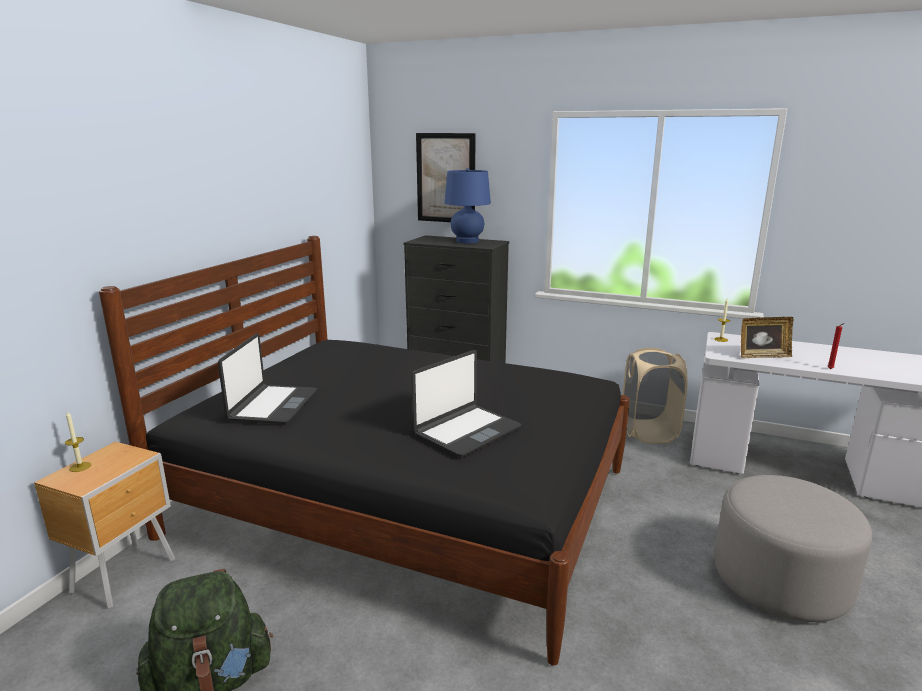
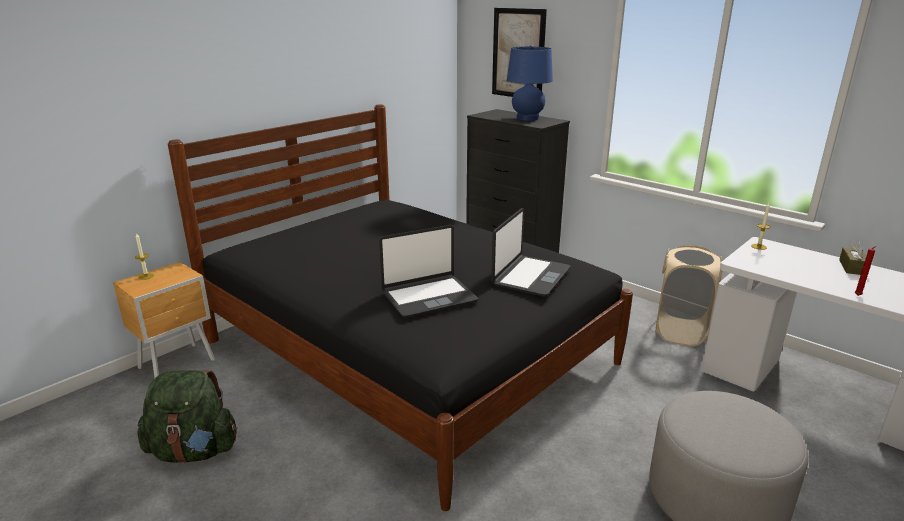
camera: 20 degrees right, 5 degrees up
laptop [218,334,317,424] -> laptop moved to [491,208,570,297]
picture frame [741,317,794,358] -> none
none -> brown tissue box [839,241,866,275]

